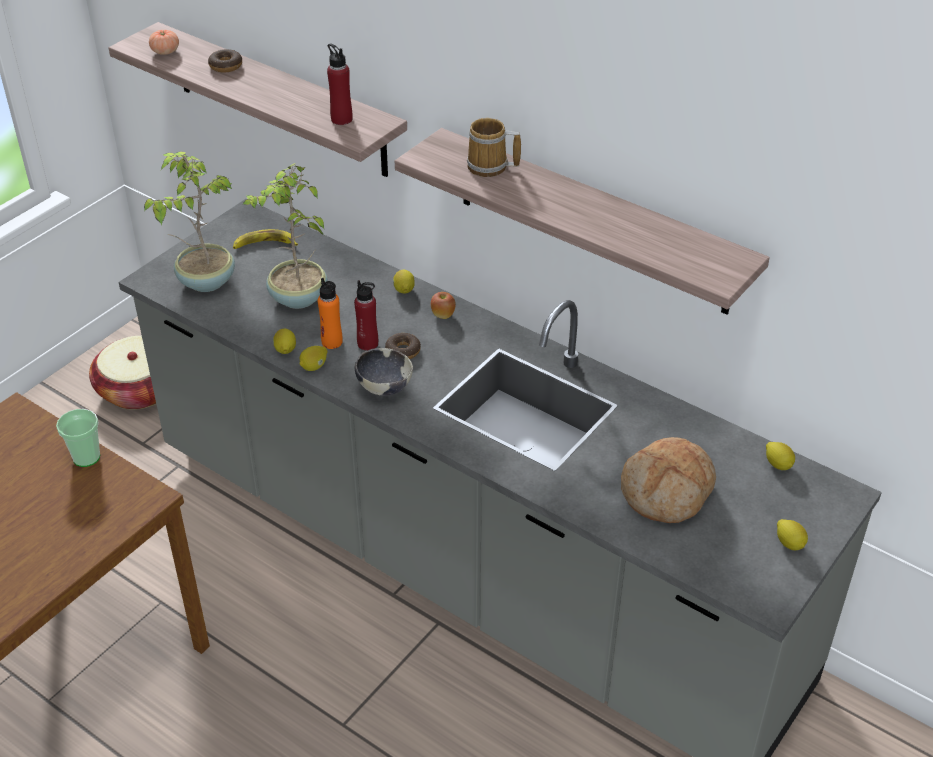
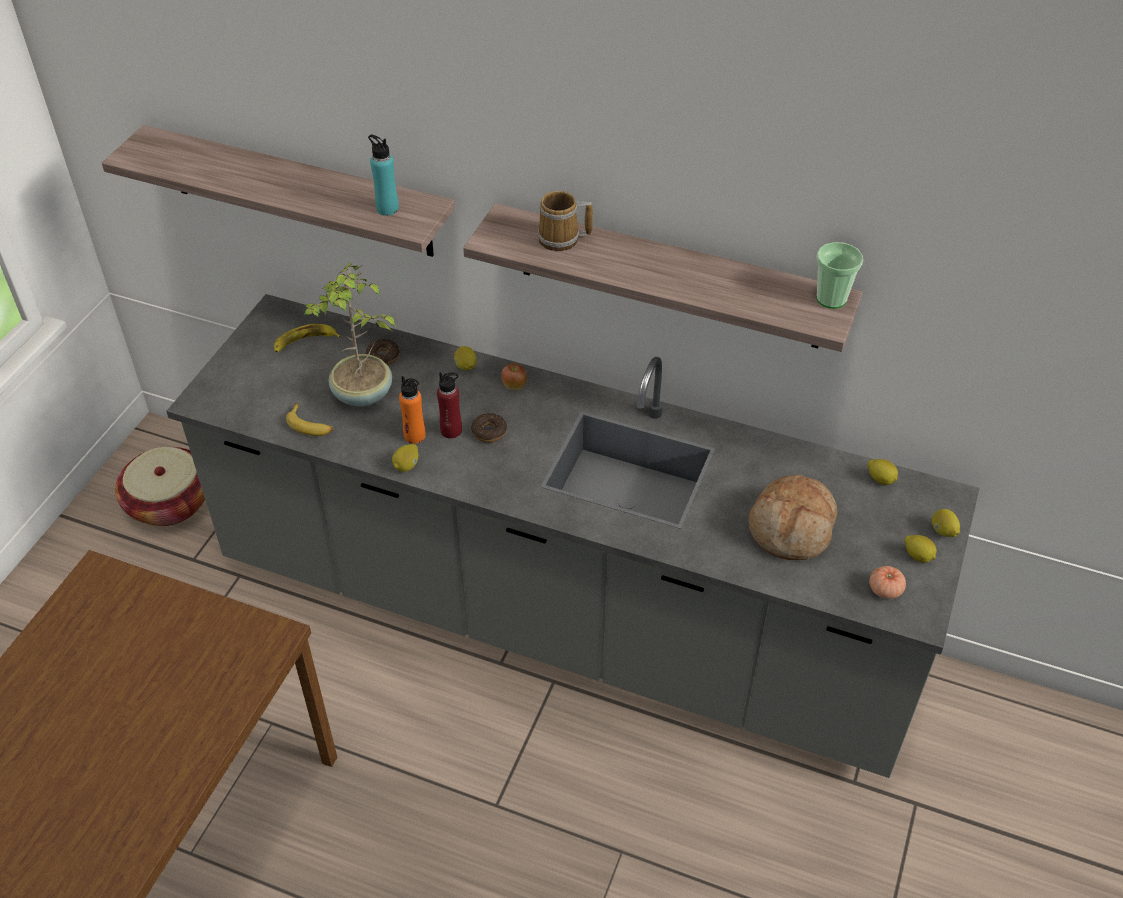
camera: 15 degrees left, 5 degrees up
cup [56,409,100,467] -> cup moved to [817,242,863,309]
potted plant [144,152,235,292] -> none
tomato [149,30,179,55] -> tomato moved to [869,566,906,599]
donut [208,49,242,72] -> donut moved to [366,339,400,365]
lemon [273,329,296,354] -> lemon moved to [932,509,960,537]
red bottle [327,43,352,125] -> turquoise bottle [368,135,399,216]
bowl [355,348,413,396] -> none
none -> banana [286,403,334,436]

